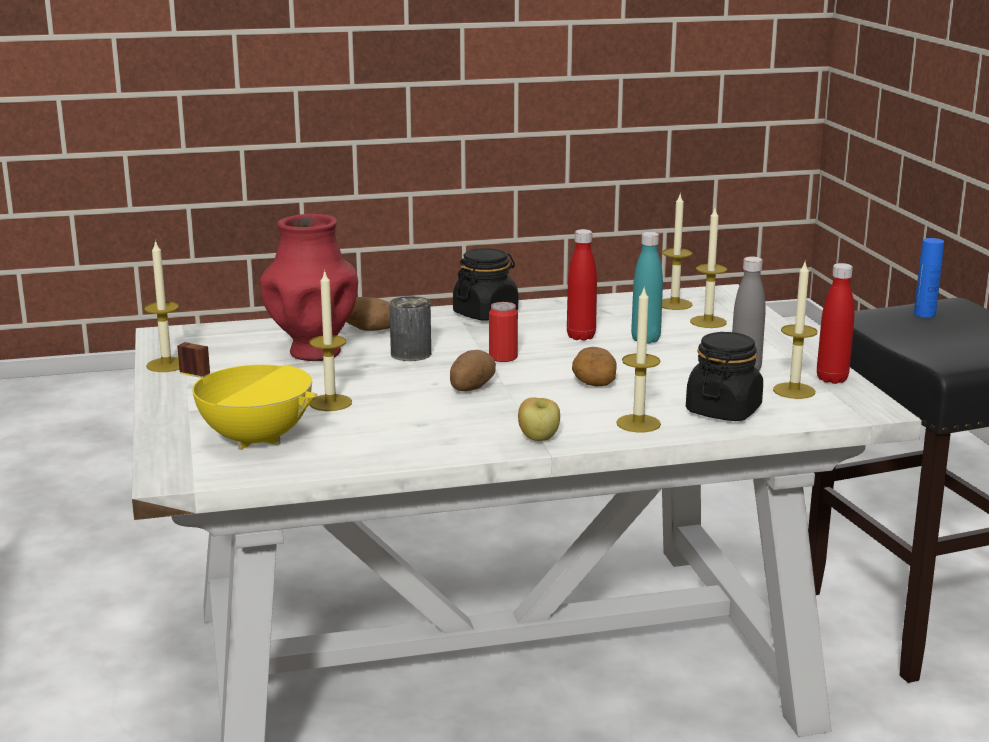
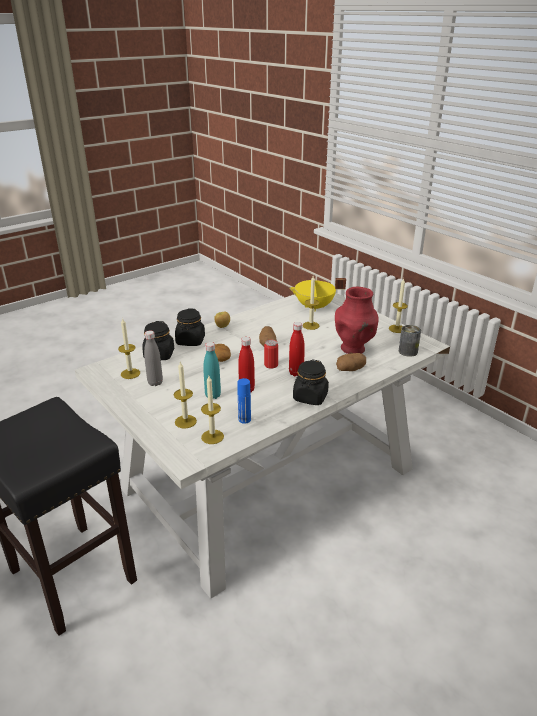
camera: 155 degrees right, 10 degrees up
can [389,296,431,361] -> can moved to [399,325,421,357]
candle [616,288,661,432] -> black jar [175,308,205,346]
red bottle [817,263,854,384] -> red bottle moved to [289,322,305,376]
blue bottle [914,238,944,318] -> blue bottle moved to [238,378,251,424]

